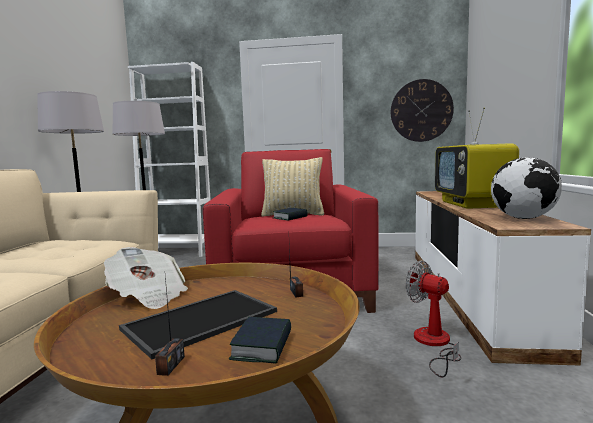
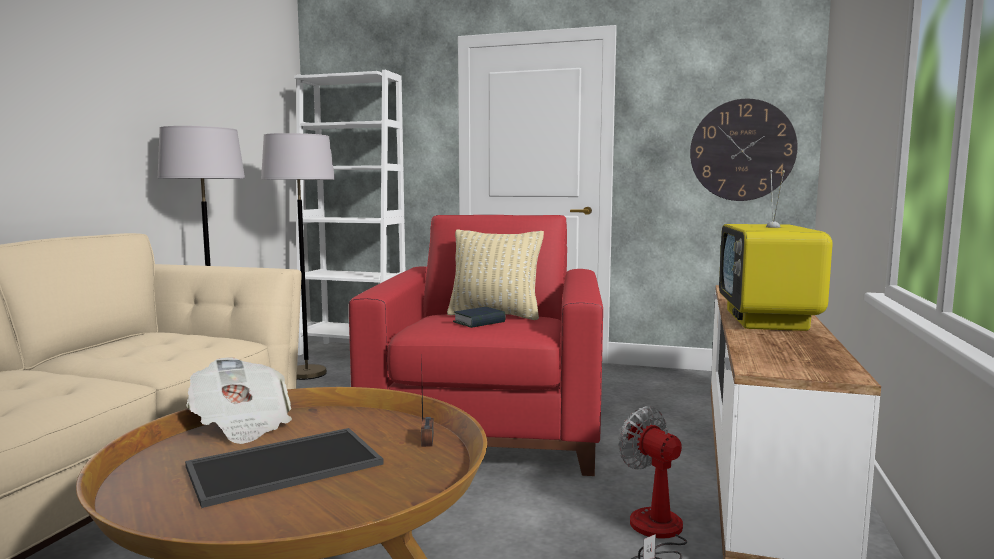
camera: 10 degrees right, 0 degrees up
radio [155,277,185,376] -> none
book [229,317,291,364] -> none
globe [491,157,562,219] -> none

